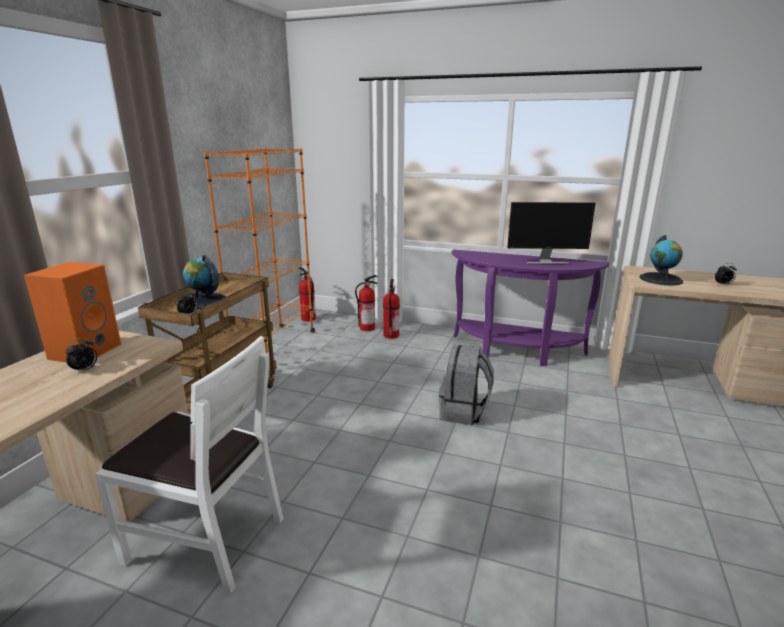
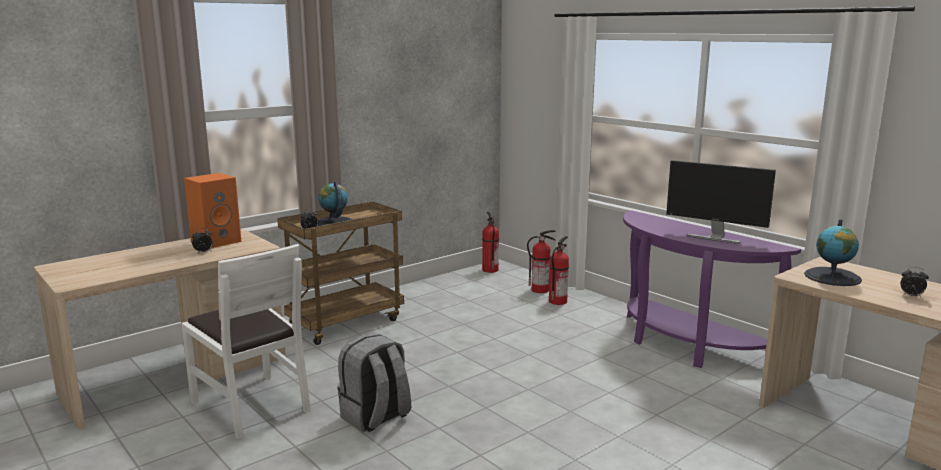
camera: 30 degrees right, 5 degrees down
orange bookcase [204,148,315,353] -> none
grey backpack [439,345,494,425] -> grey backpack moved to [337,333,411,432]

